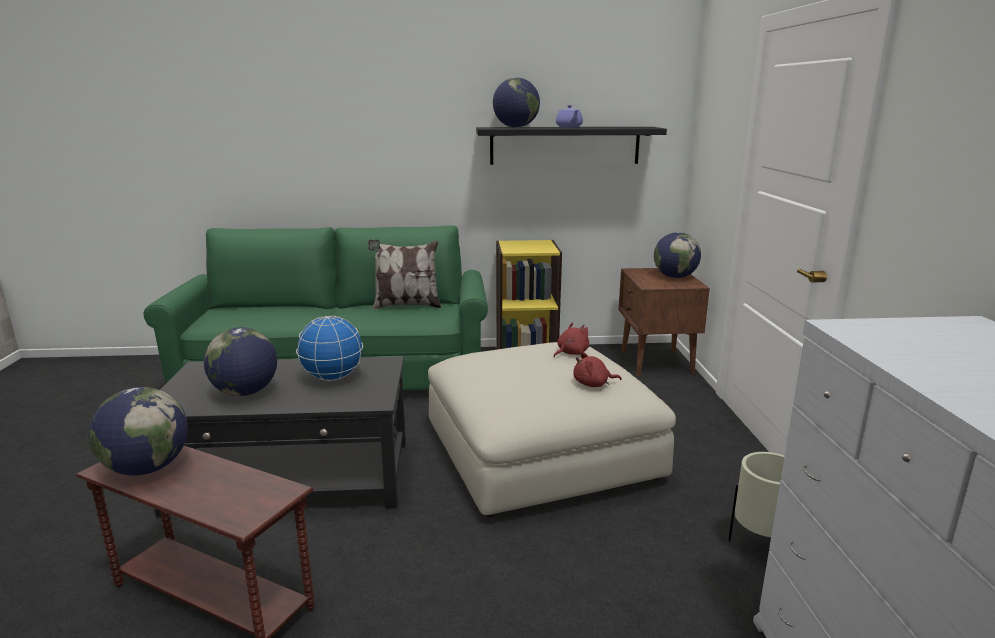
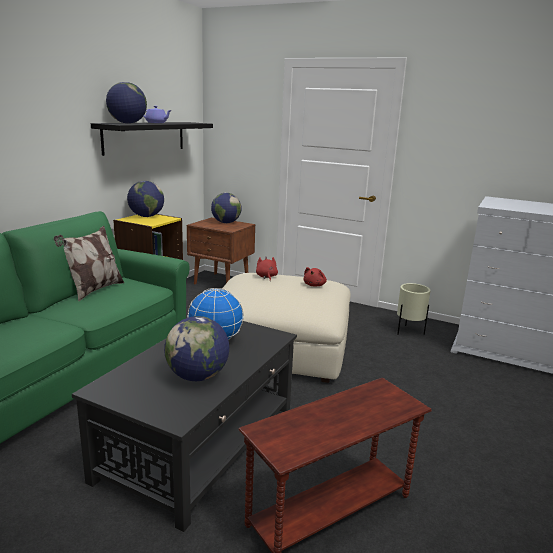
camera: 60 degrees left, 0 degrees up
globe [89,387,188,475] -> globe moved to [127,181,164,217]

